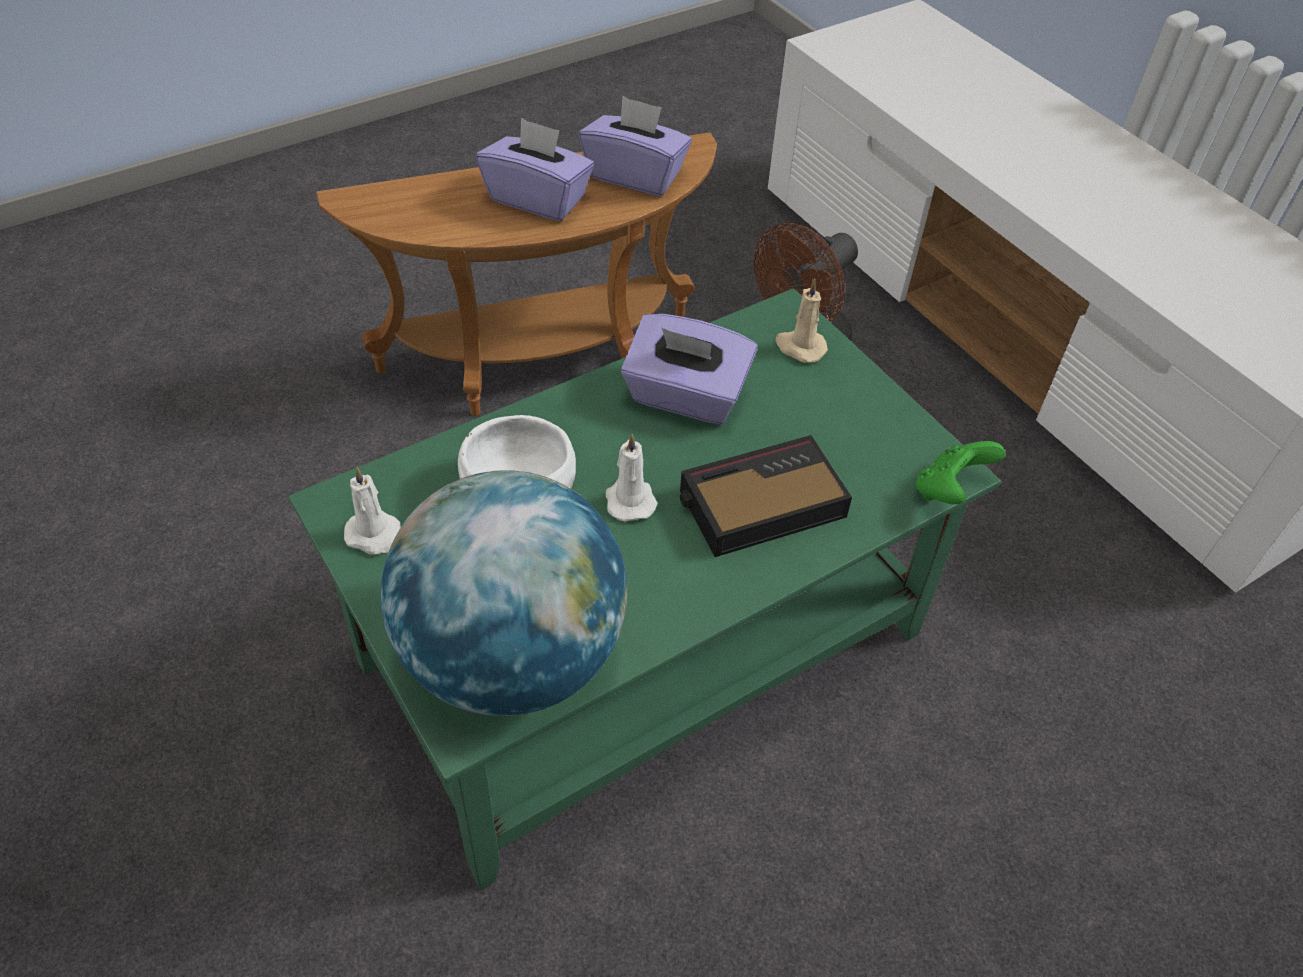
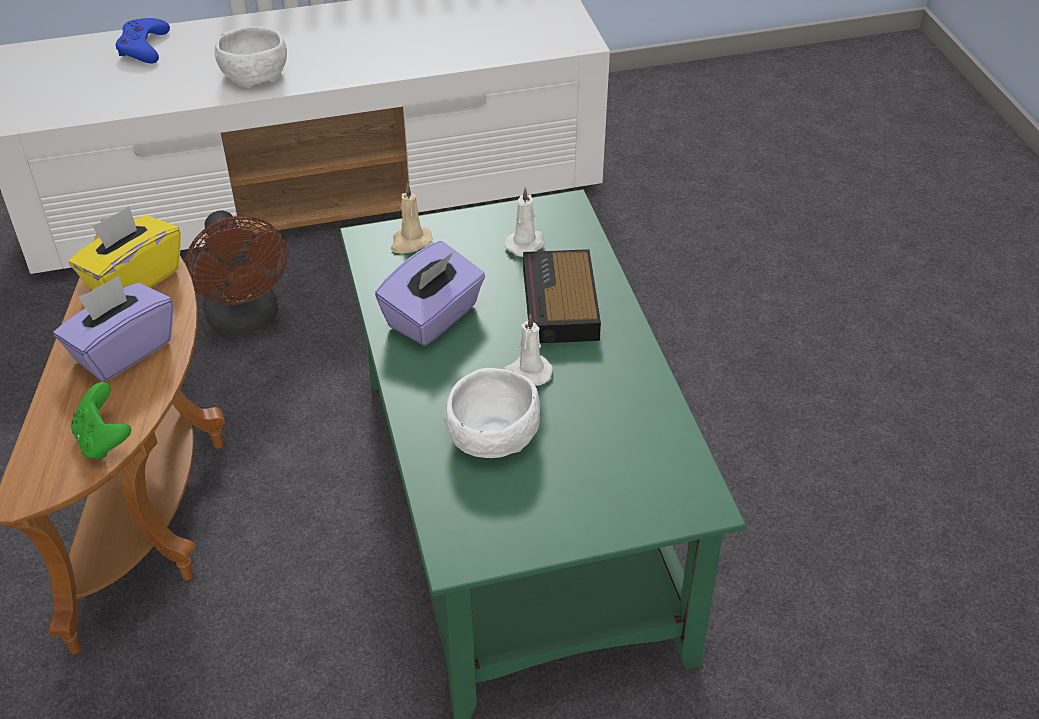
camera: 70 degrees left, 5 degrees down
white candle [344,467,401,555] -> white candle moved to [505,186,545,257]
globe [380,470,628,716] -> none
purple tissue box [579,96,692,196] -> yellow tissue box [69,206,181,290]
green game controller [915,441,1005,505] -> green game controller moved to [71,382,131,461]
none -> blue game controller [115,18,170,64]
none -> white bowl [214,26,287,88]

